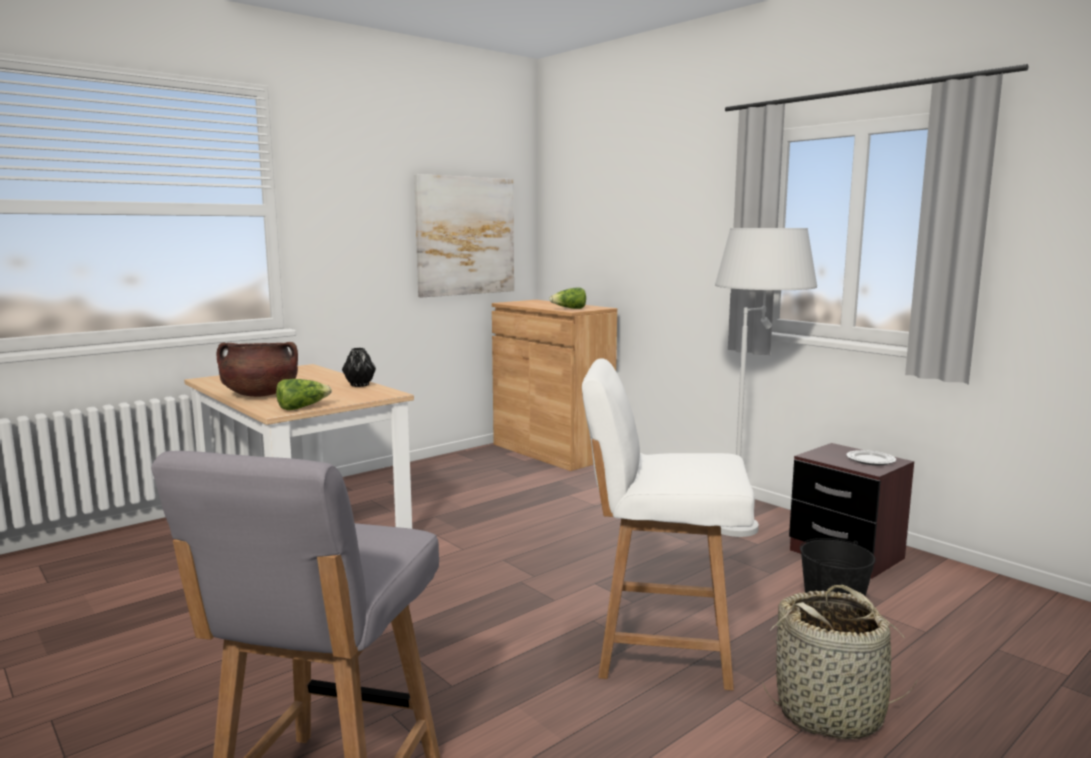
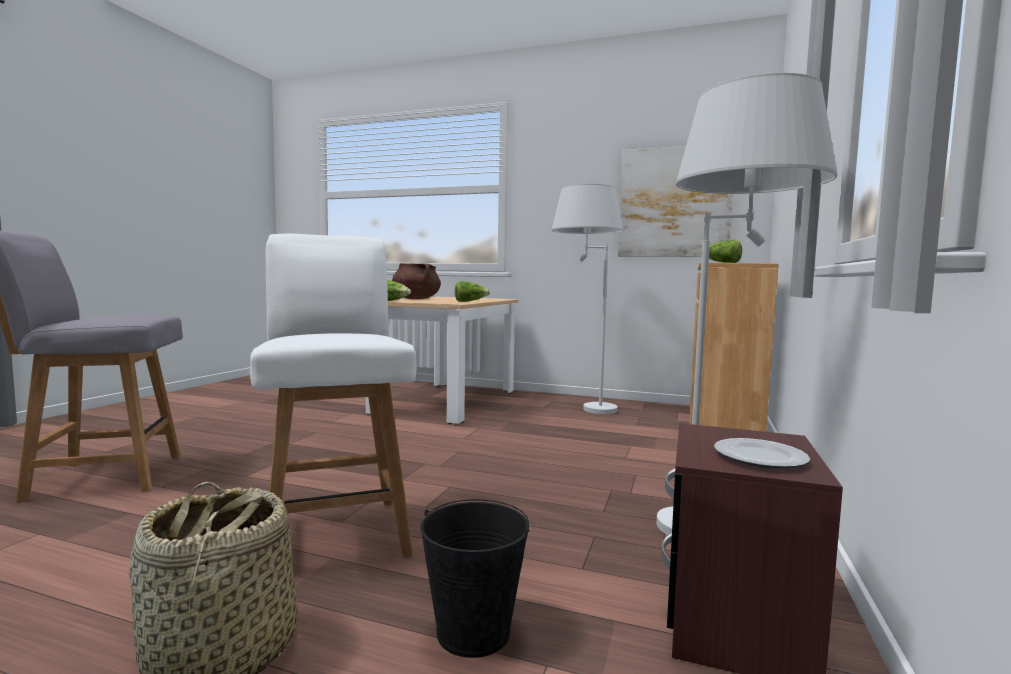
camera: 60 degrees right, 5 degrees down
black vase [342,348,376,387] -> lettuce [455,281,490,302]
none -> white floor lamp [552,184,624,414]

